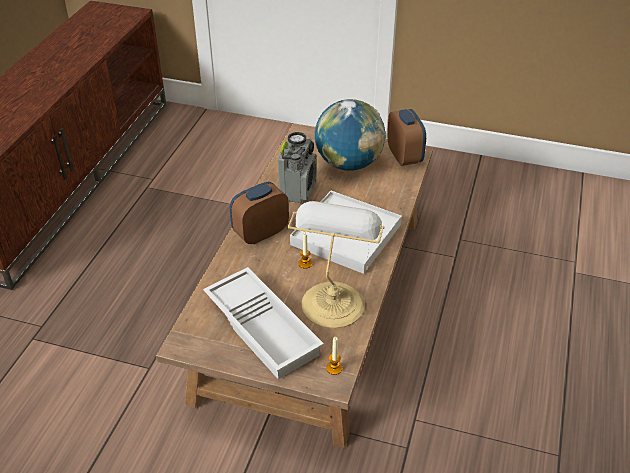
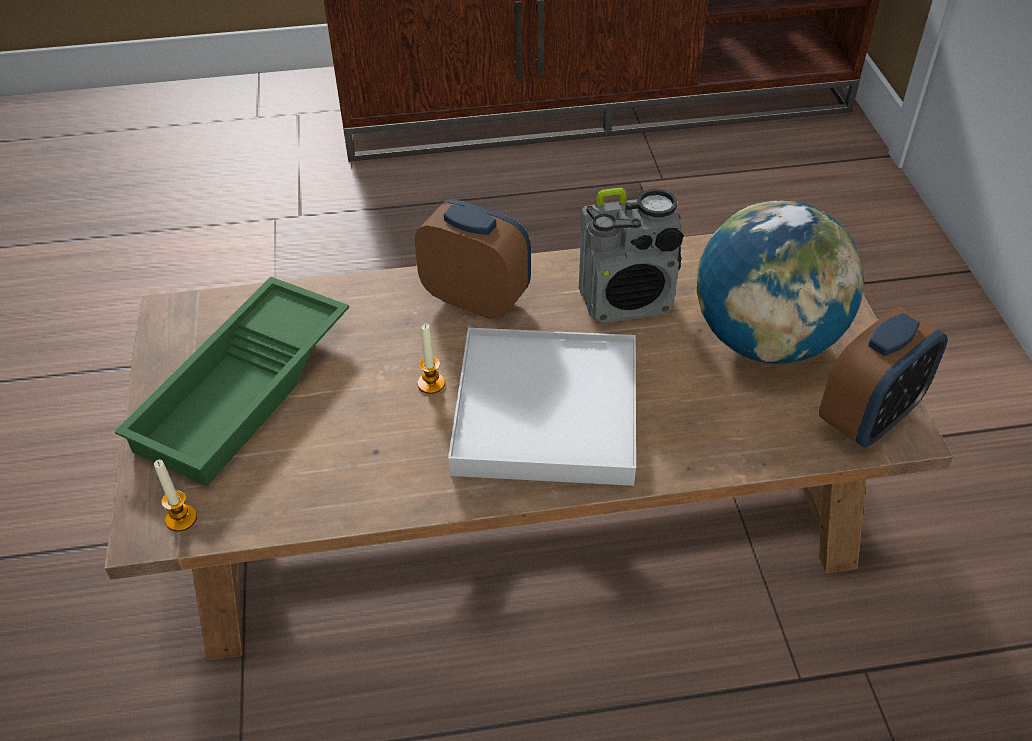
camera: 65 degrees right, 5 degrees up
white tray [203,267,324,380] -> green tray [115,277,349,486]
table lamp [288,201,385,329] -> none

